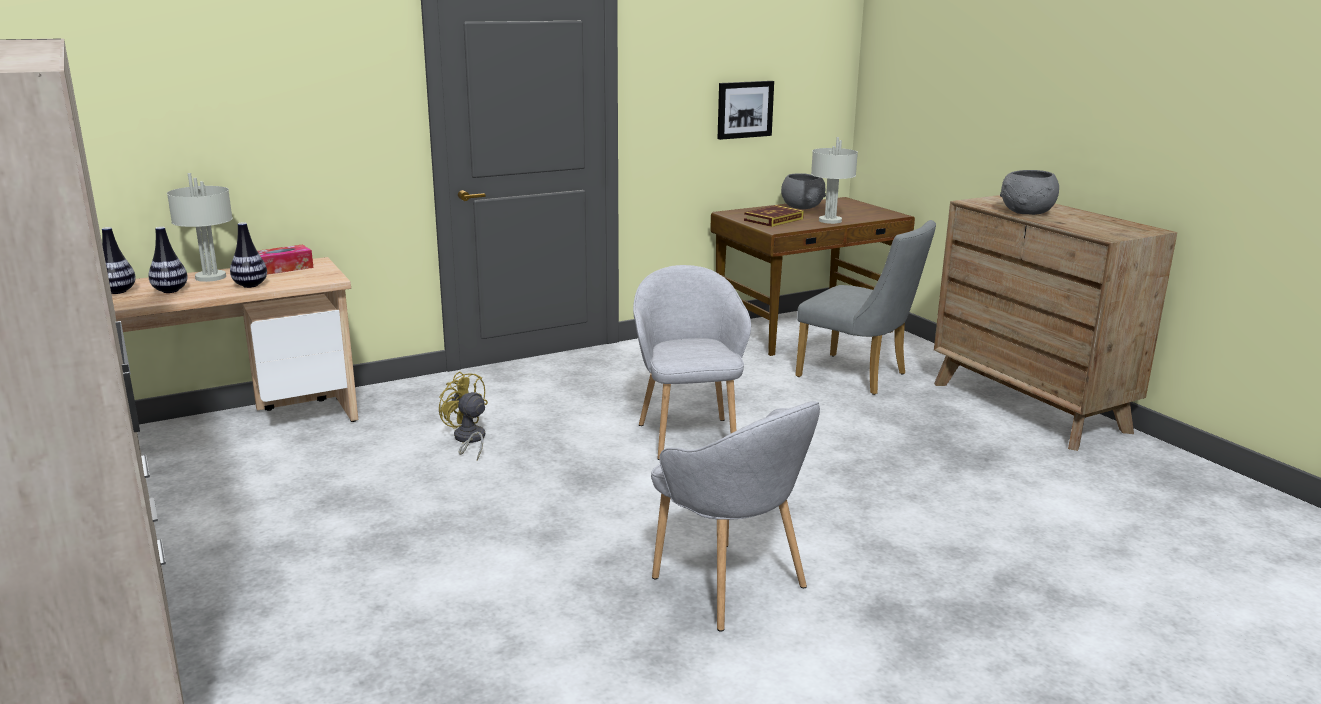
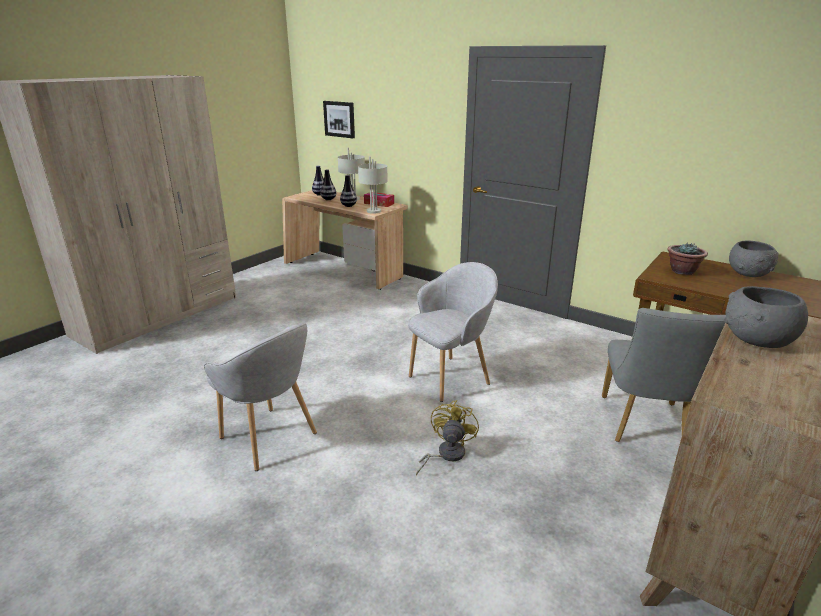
camera: 65 degrees right, 5 degrees up
yellow fan [439,371,488,461] -> yellow fan moved to [416,400,479,476]
grey armchair [651,401,820,631] -> grey armchair turned 75 degrees counterclockwise [204,324,317,471]
picture [717,81,774,140] -> picture moved to [323,101,355,138]
book [744,205,804,227] -> potted plant [667,242,708,275]
grey table lamp [811,137,858,224] -> grey table lamp moved to [358,156,388,214]

